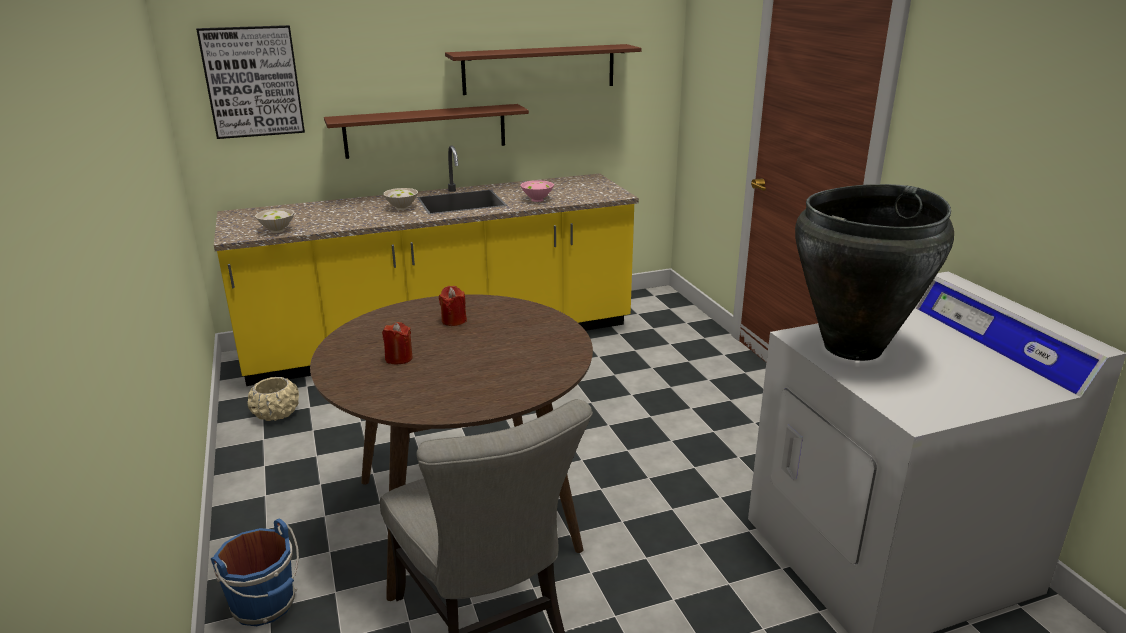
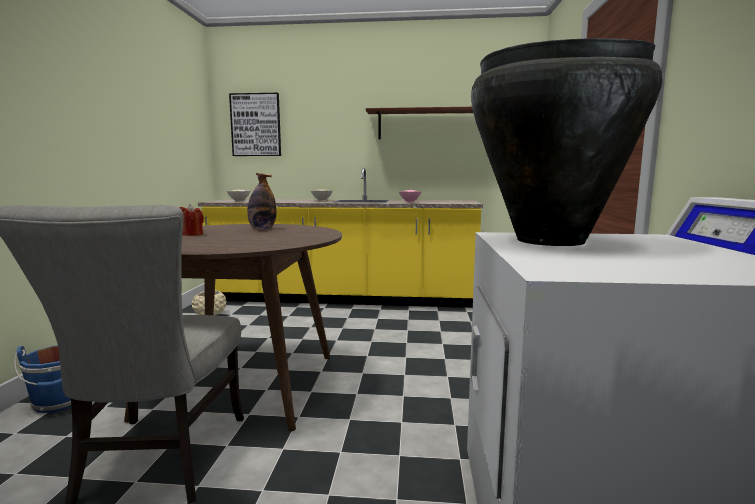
camera: 25 degrees right, 15 degrees down
brown shelf [324,104,529,159] -> none
red candle [439,286,467,326] -> bottle [247,173,276,229]

